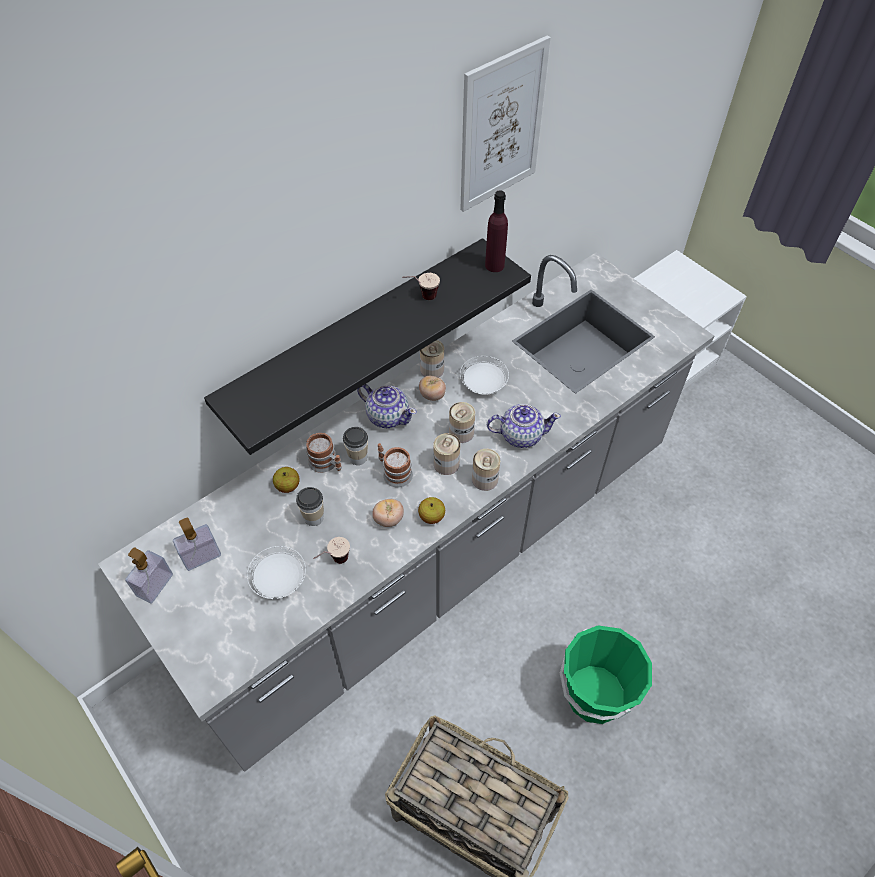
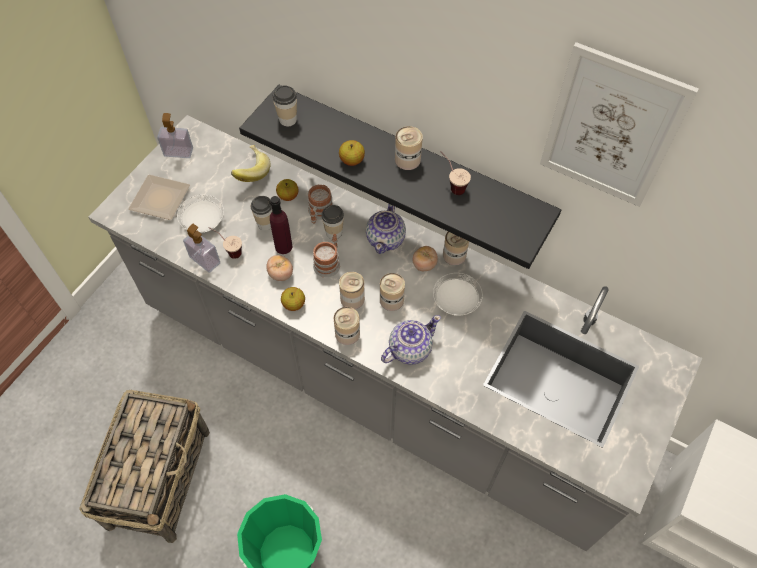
camera: 70 degrees right, 5 degrees up
soap dispenser [173,518,221,571] -> soap dispenser moved to [183,223,220,273]
purple bottle [485,190,508,272] -> purple bottle moved to [270,196,292,254]
teapot [487,404,561,448] -> teapot turned 105 degrees counterclockwise [381,315,441,365]
none -> plate [128,174,190,220]
none -> banana [231,145,271,182]
none -> cup [272,85,297,126]
none -> apple [339,140,365,166]
none -> can [395,126,423,170]

